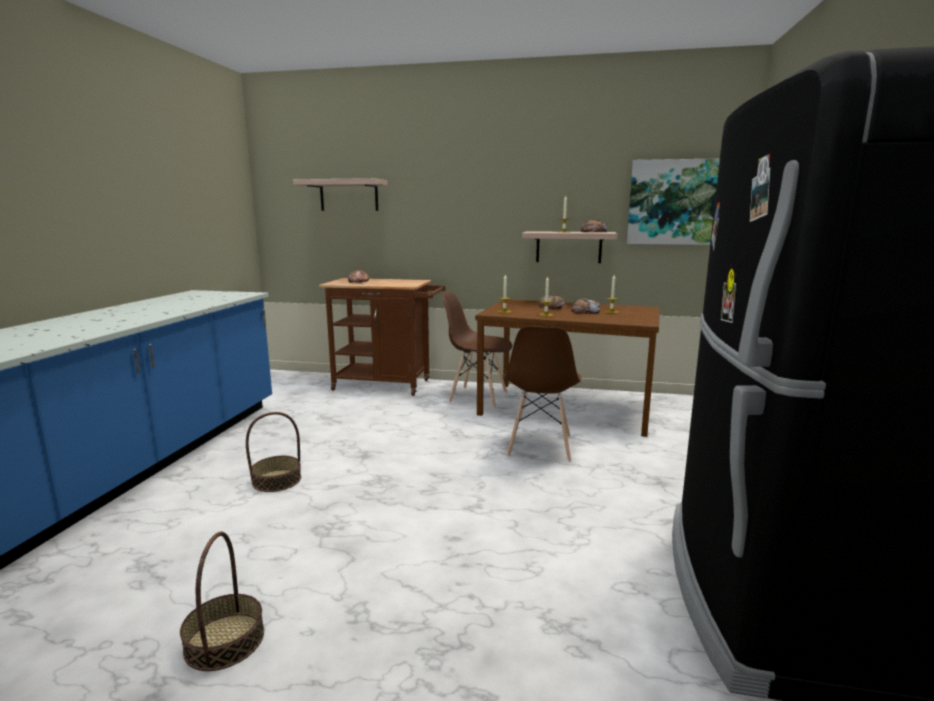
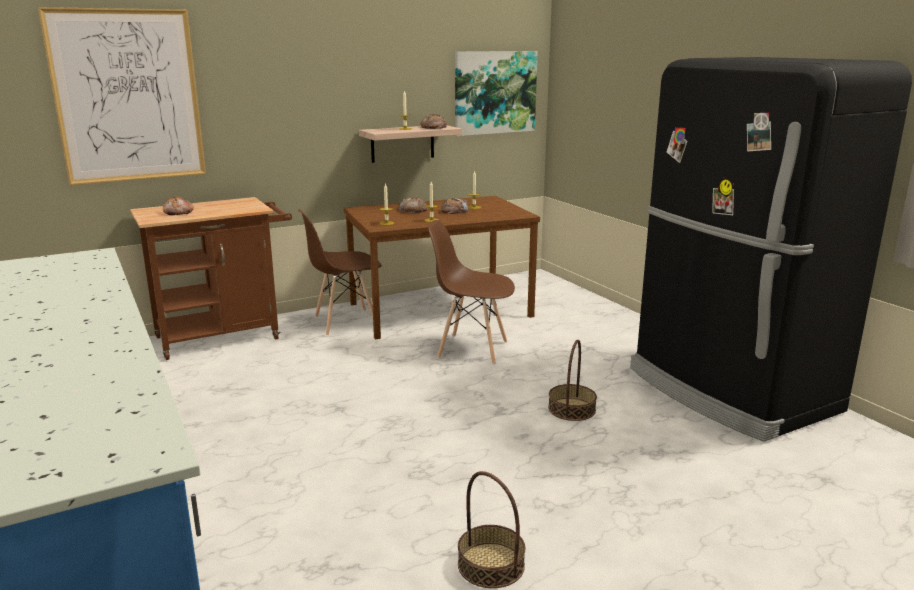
camera: 40 degrees left, 5 degrees up
basket [246,412,301,492] -> basket moved to [548,340,597,421]
shelf [293,178,388,211] -> picture [38,7,206,185]
brown chair [504,326,582,461] -> brown chair turned 135 degrees clockwise [428,220,515,364]

